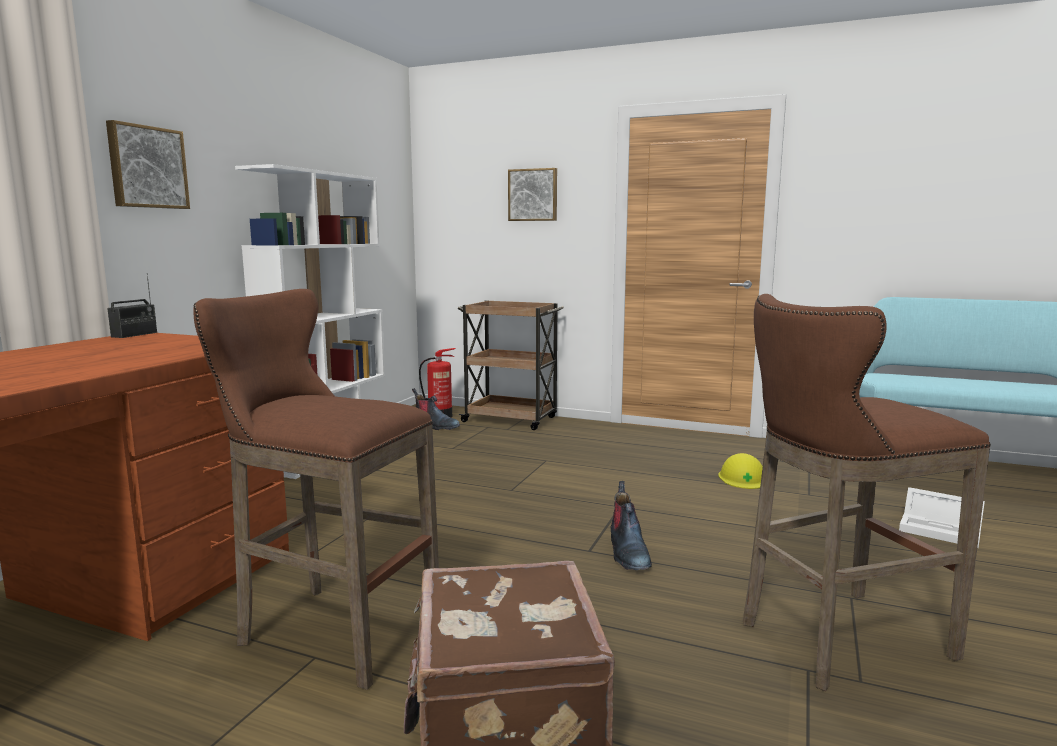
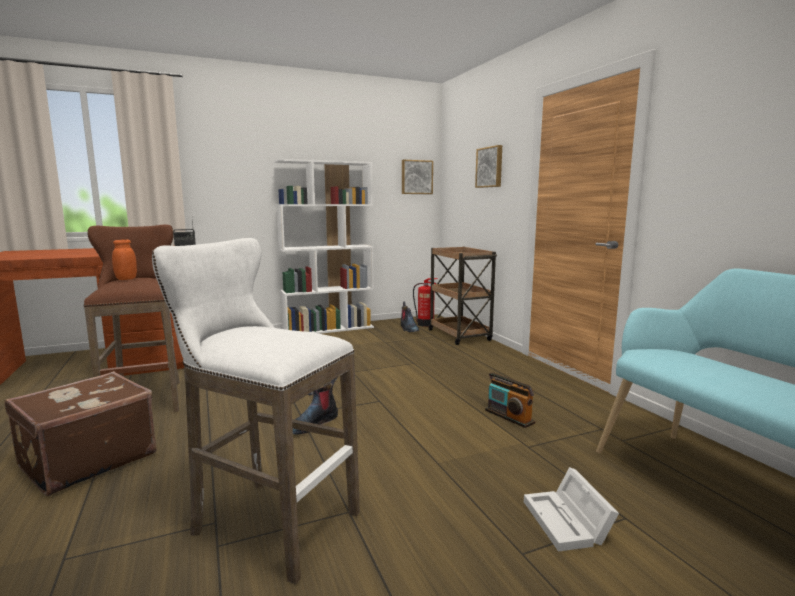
camera: 45 degrees right, 0 degrees up
picture [106,120,190,209] -> picture moved to [402,160,433,194]
yellow hard hat [718,453,763,489] -> radio [485,372,535,428]
brown stool [743,294,991,691] -> white stool [152,238,360,585]
none -> orange jar [112,239,137,280]

